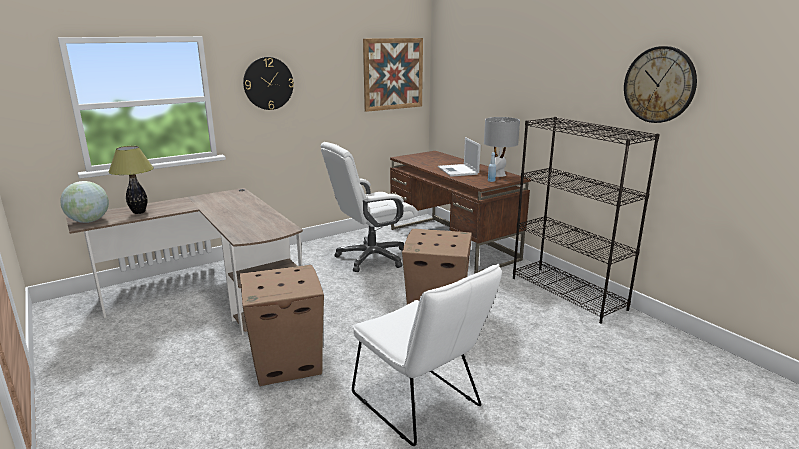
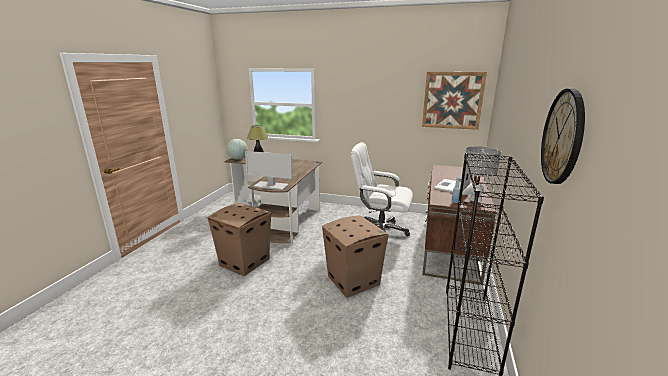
camera: 50 degrees right, 0 degrees up
wall clock [243,57,294,110] -> none
white chair [352,264,502,446] -> none
none -> monitor [245,151,292,190]

